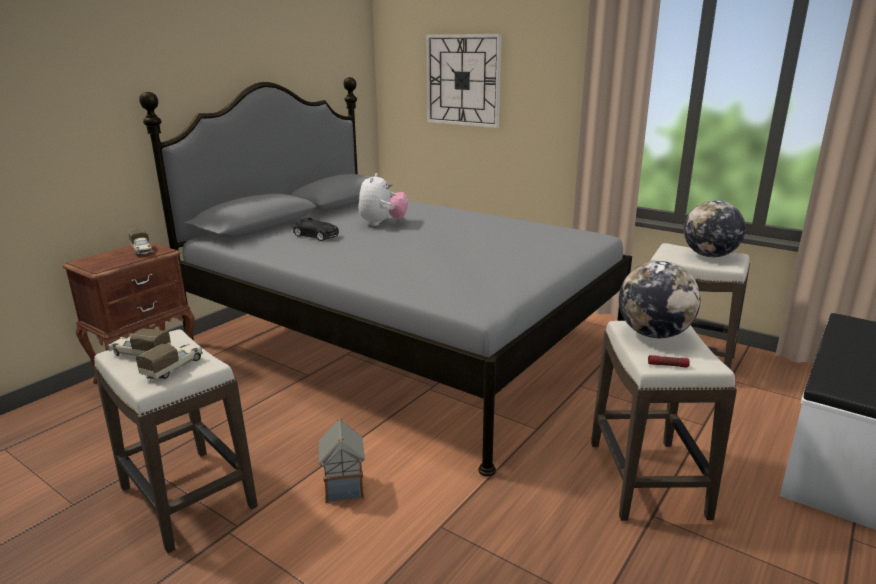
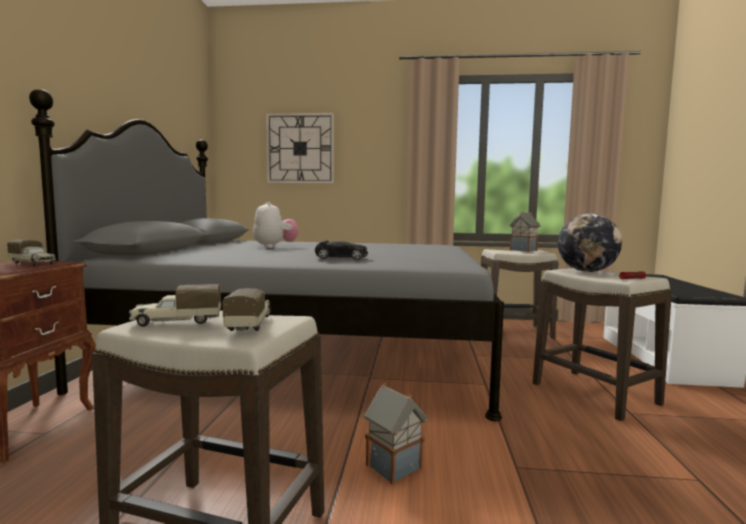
camera: 30 degrees left, 15 degrees down
black toy car [293,217,339,241] -> black toy car moved to [315,240,368,260]
globe [684,201,746,257] -> toy house [509,212,540,252]

